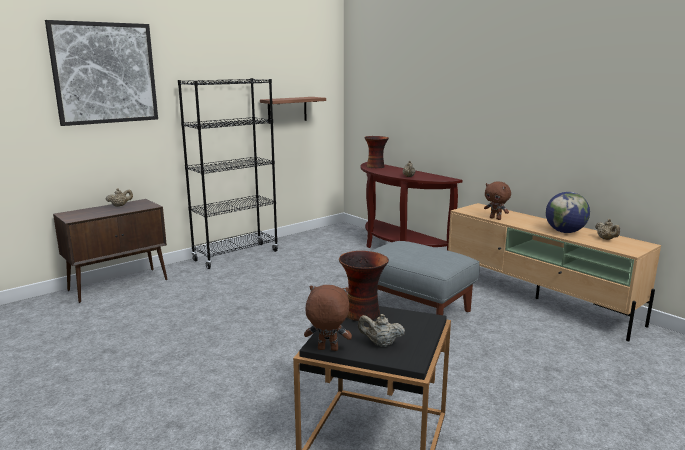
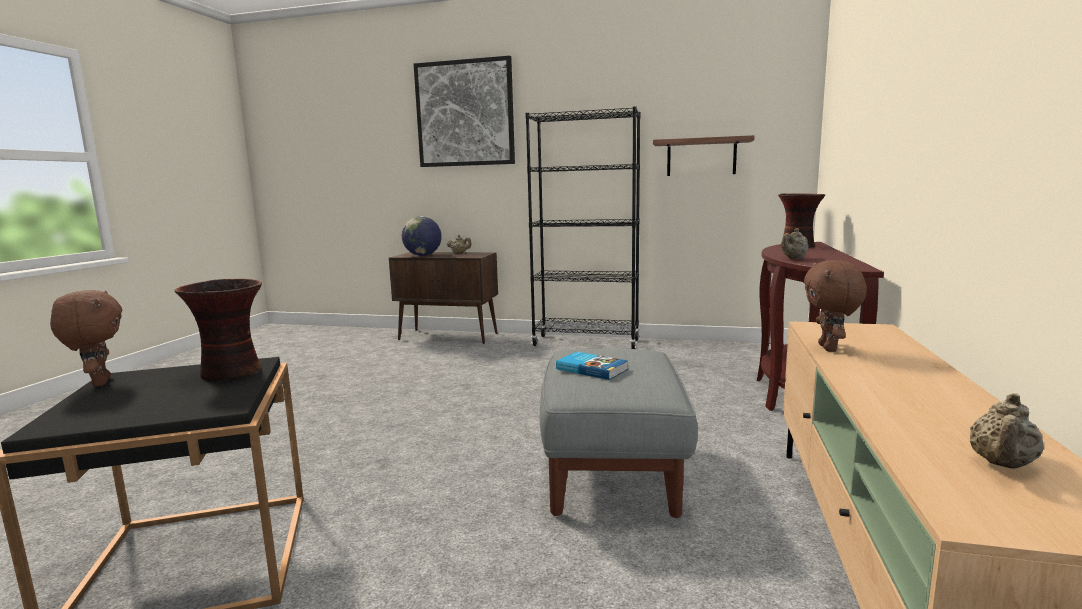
camera: 55 degrees right, 5 degrees down
beige teapot [358,314,405,347] -> none
globe [546,192,590,233] -> globe moved to [402,216,442,256]
none -> book [556,351,628,380]

